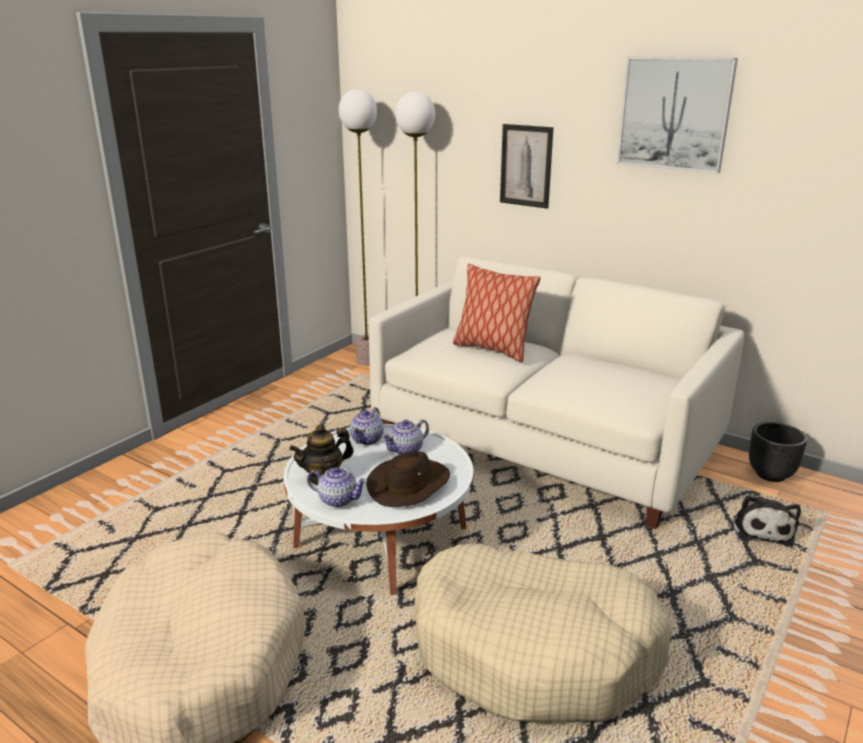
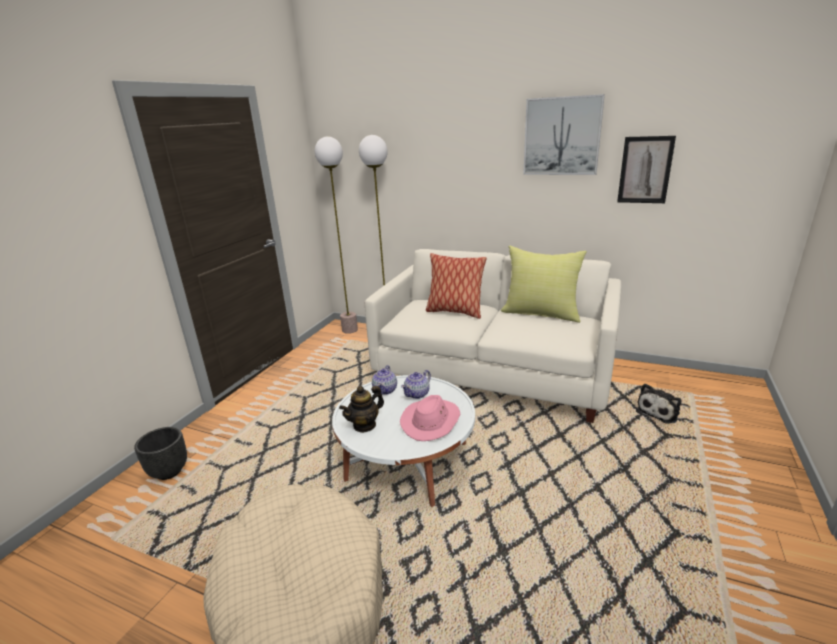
camera: 10 degrees left, 0 degrees up
teapot [307,467,367,507] -> none
brown hat [366,451,450,507] -> pink hat [400,395,460,441]
beige dog bed [414,543,673,723] -> none
picture [500,124,554,209] -> picture moved to [617,136,676,203]
plush toy [734,495,801,546] -> plush toy turned 45 degrees clockwise [636,384,682,424]
black planter [749,422,807,482] -> black planter moved to [134,427,187,480]
none -> yellow pillow [501,246,587,323]

